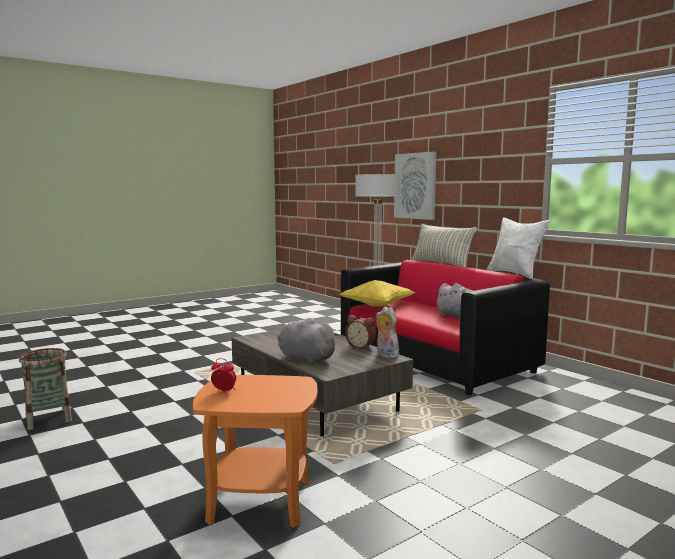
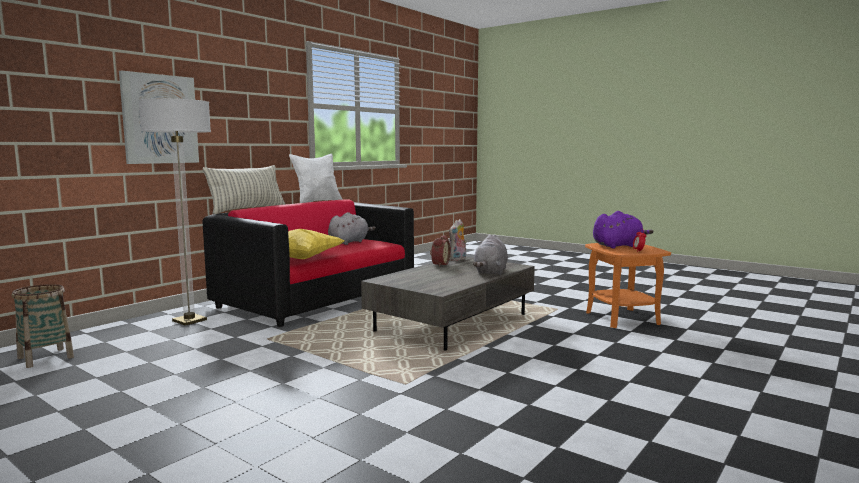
camera: 105 degrees left, 0 degrees up
basket [19,348,72,430] -> basket moved to [12,284,74,368]
none -> purple plush toy [593,211,653,249]

